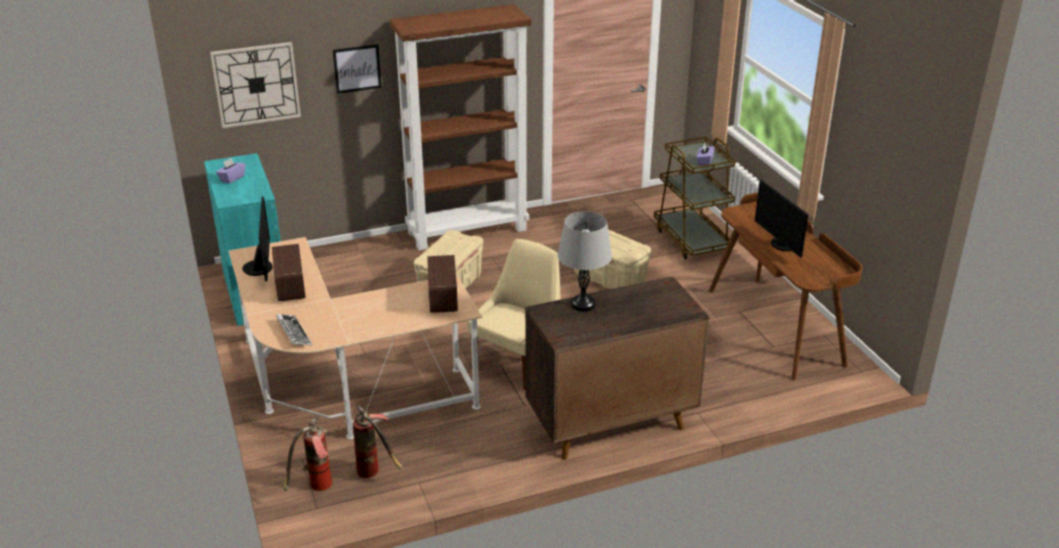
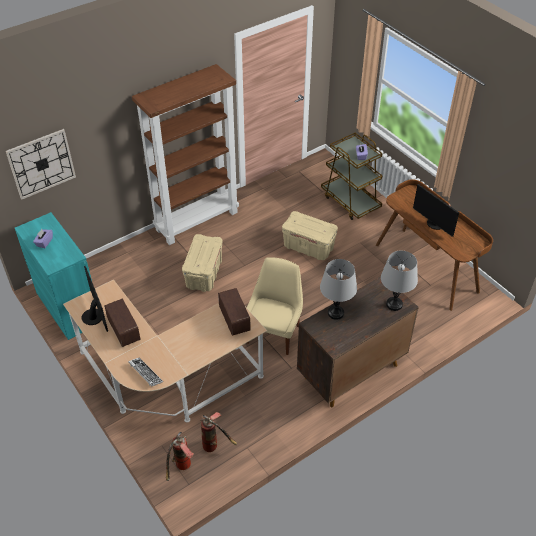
camera: 15 degrees left, 15 degrees up
picture [333,44,382,94] -> none
none -> grey table lamp [381,251,418,311]

